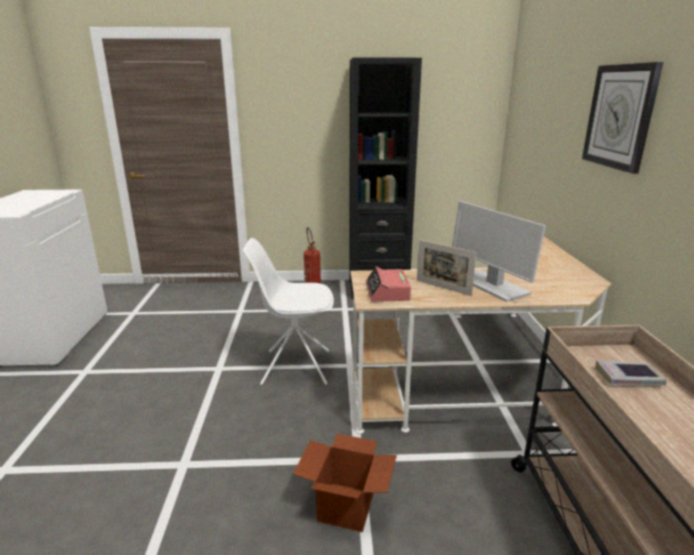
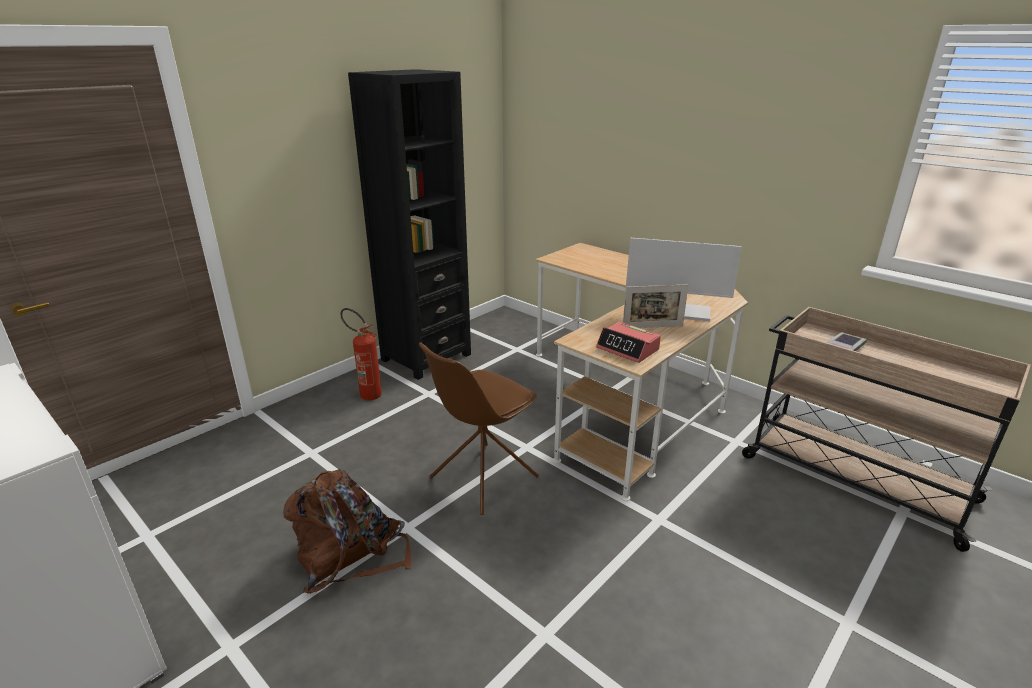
camera: 45 degrees left, 5 degrees up
white chair [242,238,334,385] -> brown chair [419,343,539,515]
cardboard box [293,434,397,532] -> none
wall clock [582,62,663,174] -> none
none -> brown backpack [283,469,411,594]

